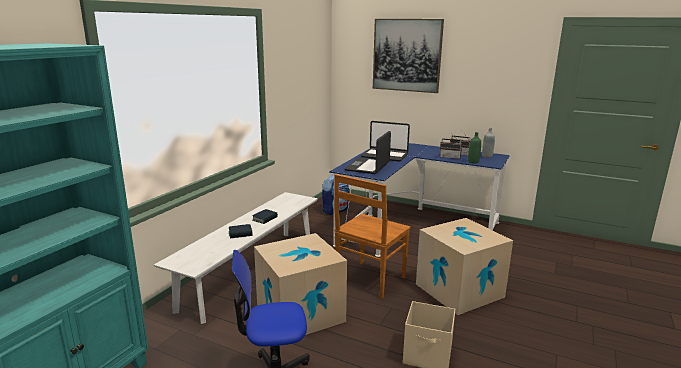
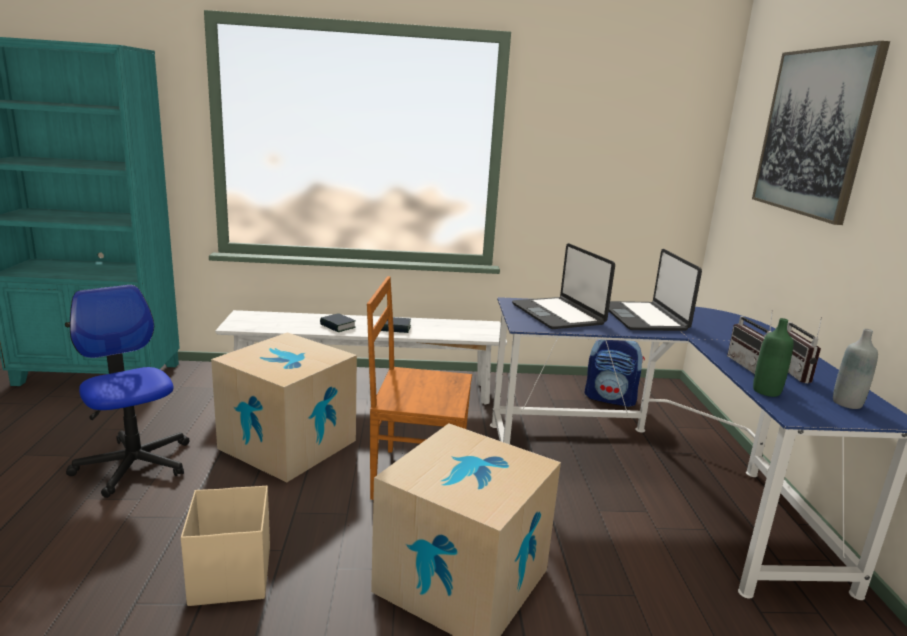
camera: 60 degrees right, 0 degrees up
laptop [344,131,391,174] -> laptop turned 105 degrees counterclockwise [512,243,615,329]

